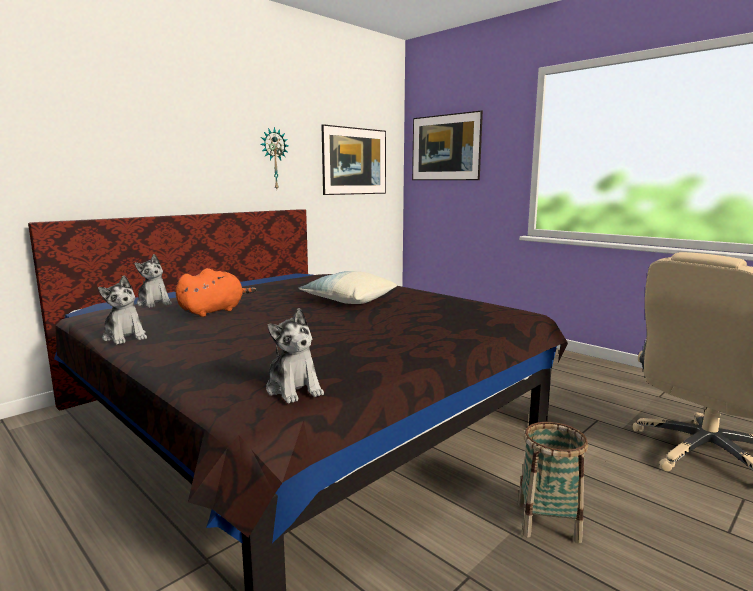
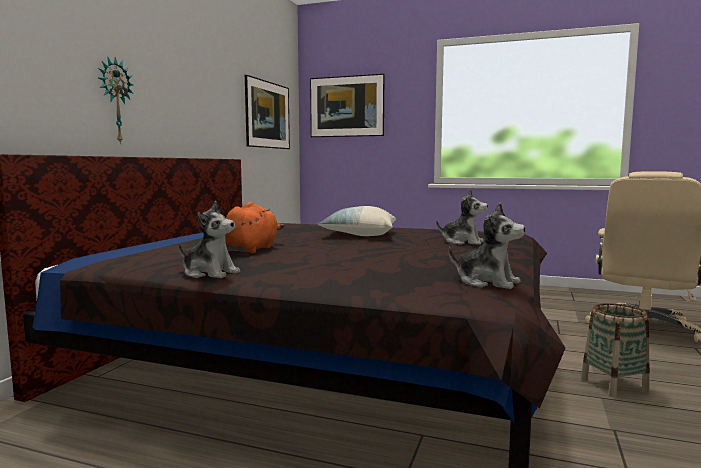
camera: 25 degrees left, 5 degrees down
plush toy [135,254,172,308] -> plush toy moved to [436,189,488,245]
wall clock [261,127,288,189] -> wall clock moved to [98,57,133,144]

